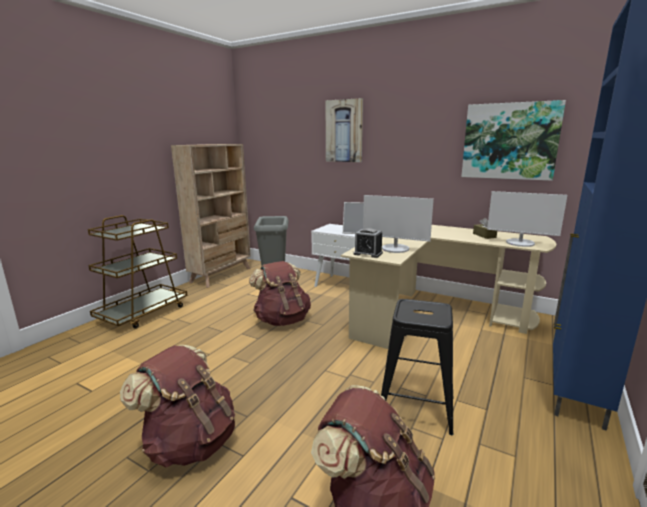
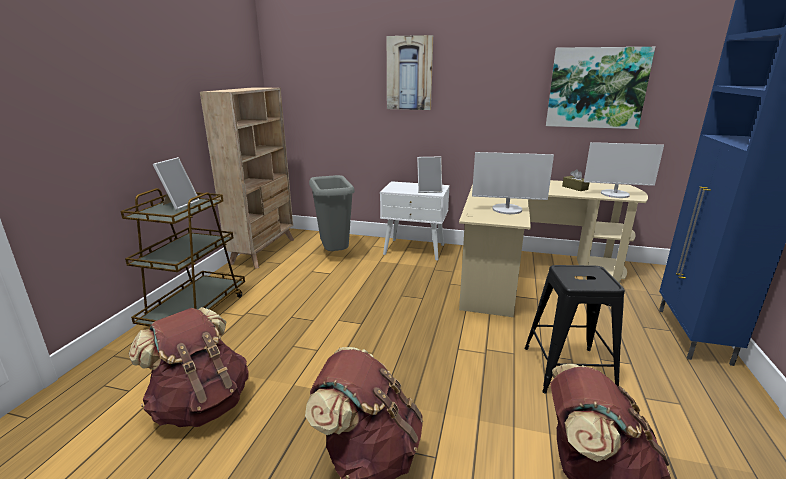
camera: 15 degrees left, 5 degrees up
brown backpack [249,261,311,326] -> brown backpack moved to [129,307,249,427]
alarm clock [353,228,383,258] -> none
none -> picture frame [153,157,200,210]

